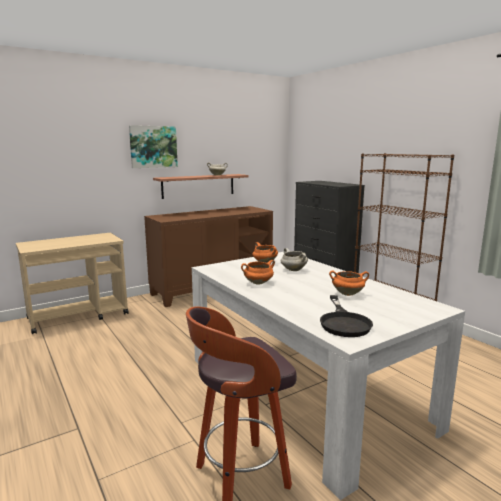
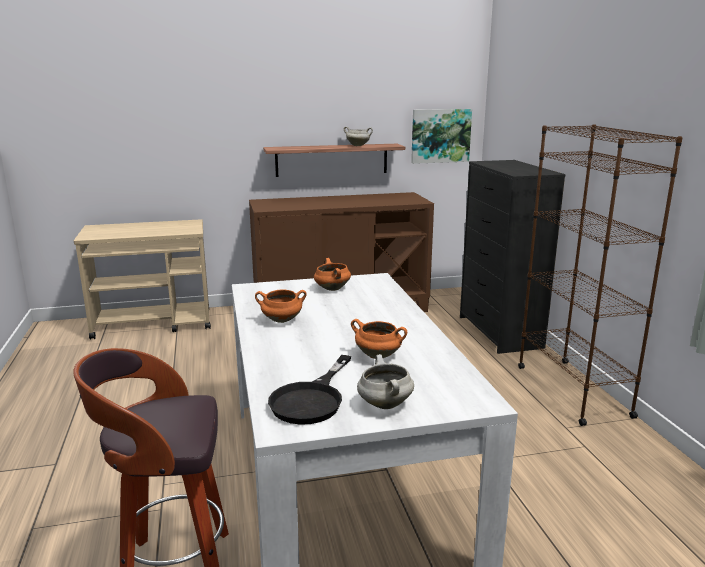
camera: 20 degrees right, 5 degrees up
picture [129,125,178,168] -> picture moved to [411,109,472,164]
white cooking pot [281,248,308,271] -> white cooking pot moved to [357,354,414,409]

